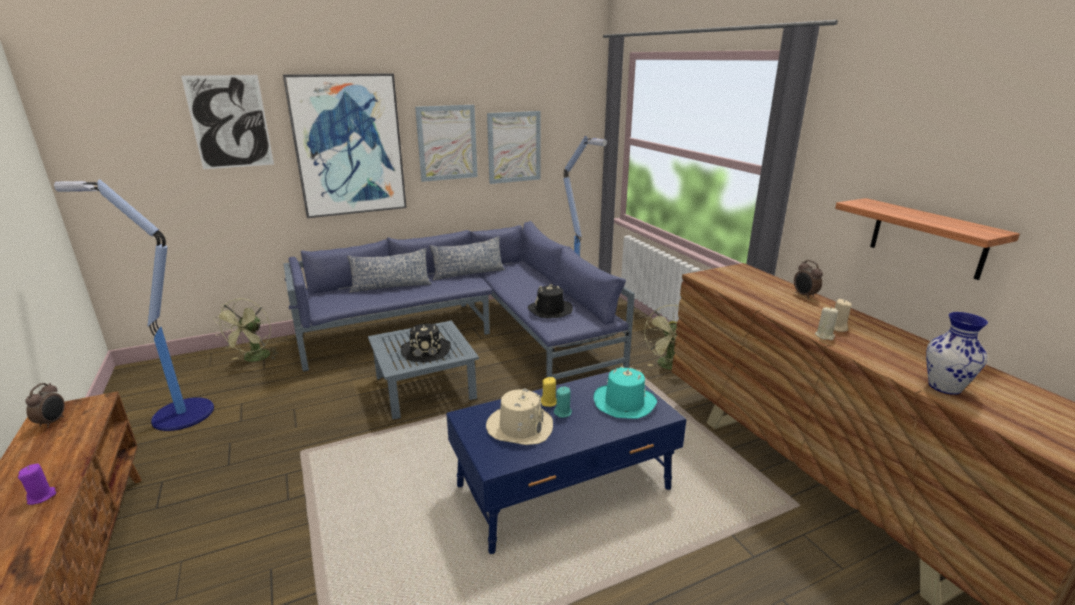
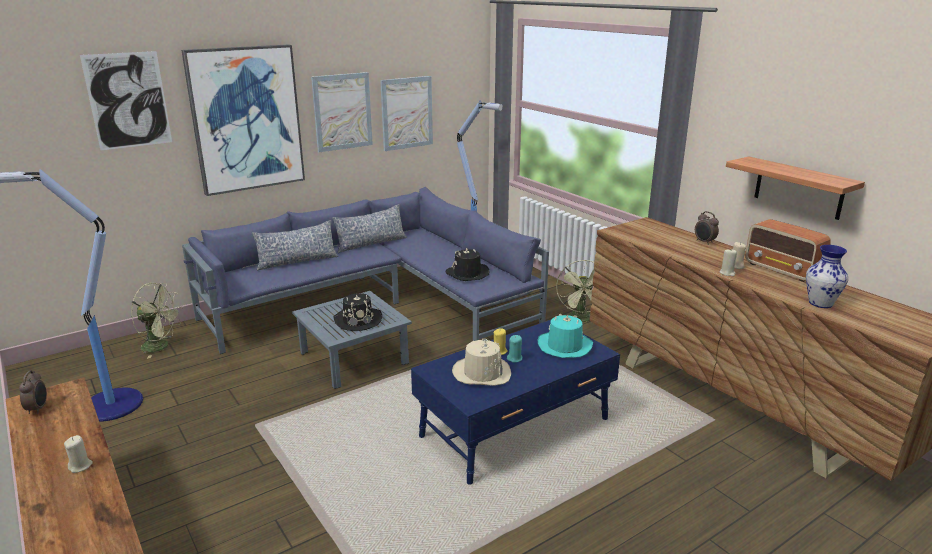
camera: 10 degrees left, 0 degrees up
purple candle [18,464,56,505] -> beige candle [64,435,93,473]
green fan [213,298,279,362] -> green fan turned 75 degrees counterclockwise [131,283,182,359]
none -> radio [745,219,831,282]

